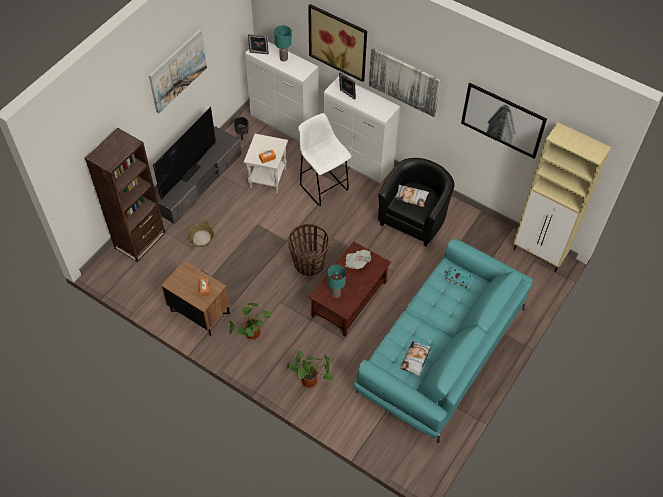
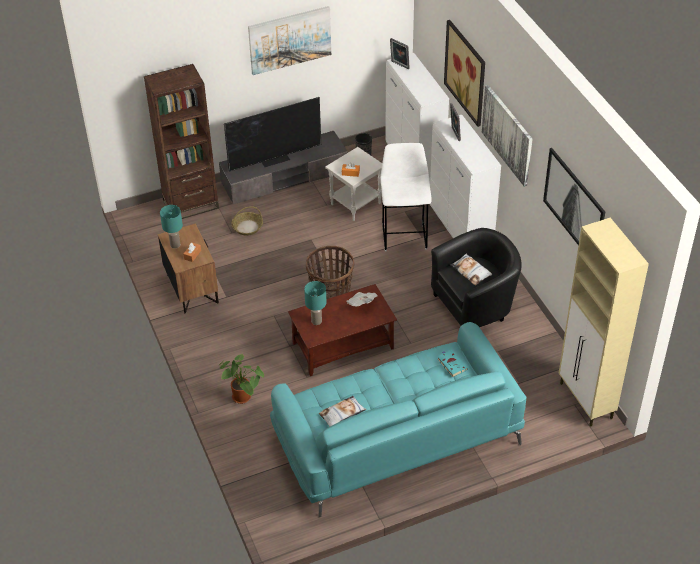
camera: 35 degrees right, 10 degrees down
potted plant [229,302,272,340] -> none
turquoise table lamp [274,25,292,62] -> turquoise table lamp moved to [160,205,183,248]

